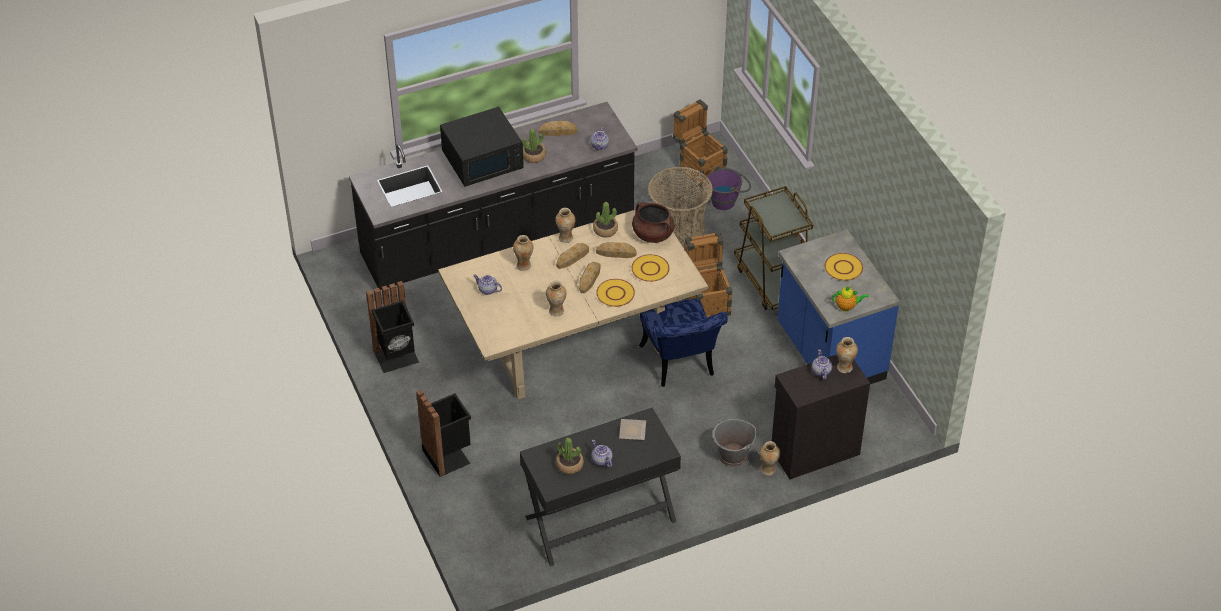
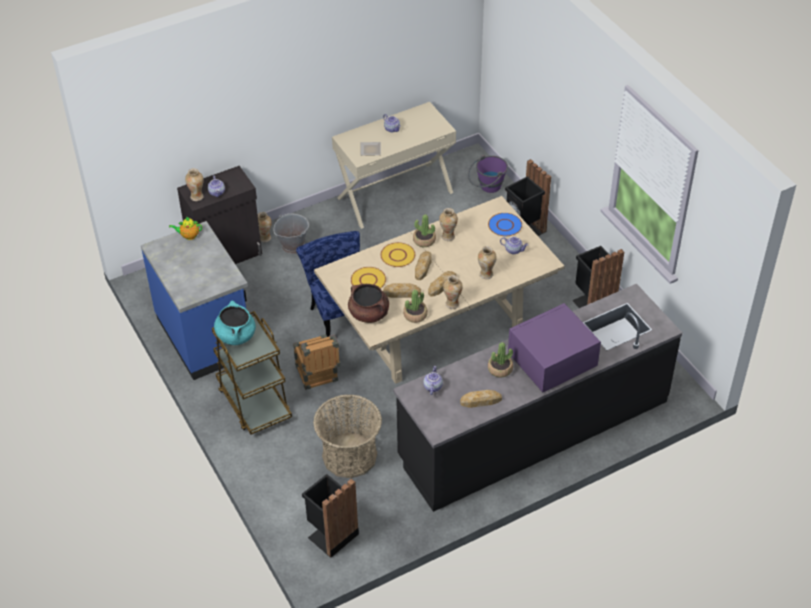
camera: 175 degrees right, 0 degrees up
black microwave [440,107,524,187] -> purple microwave [508,303,601,392]
black desk [520,408,681,566] -> beige desk [332,102,456,229]
potted plant [556,438,584,474] -> potted plant moved to [413,215,436,247]
crate [673,99,728,187] -> black trash can [302,474,359,558]
purple bucket [707,166,751,210] -> purple bucket moved to [468,155,508,193]
yellow plate [825,253,863,281] -> none
none -> turquoise cooking pot [214,301,256,345]
none -> blue plate [488,213,522,236]

